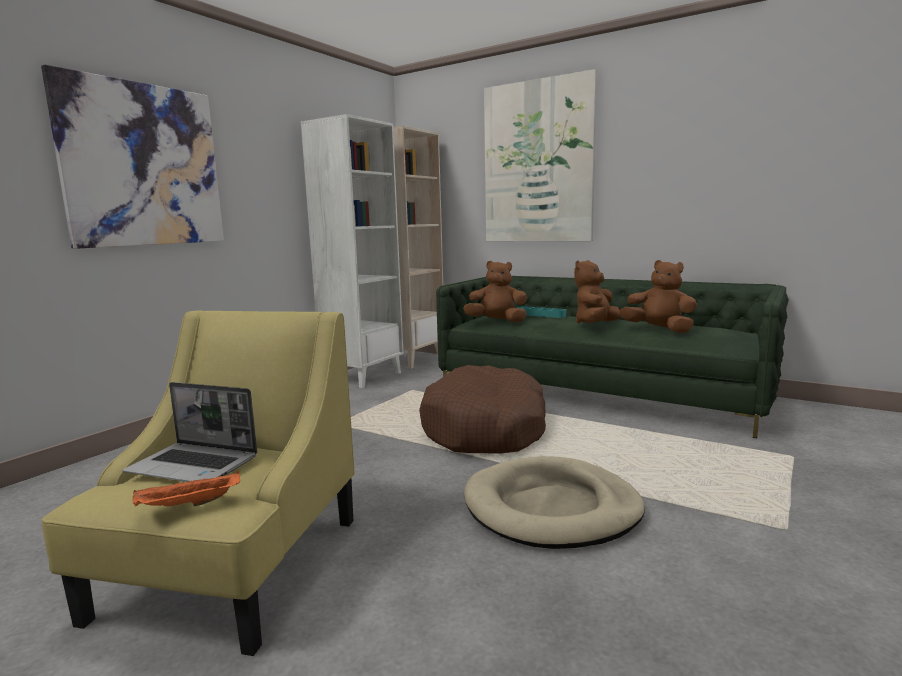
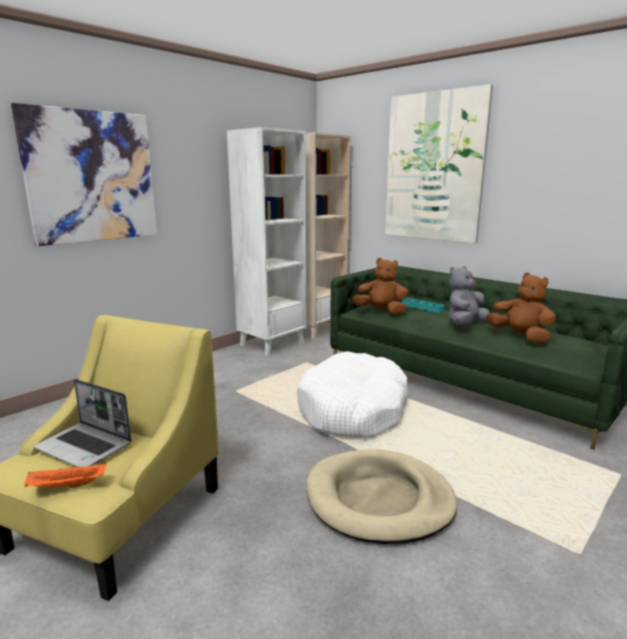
camera: 10 degrees right, 5 degrees up
brown dog bed [419,365,546,453] -> white dog bed [297,351,409,438]
brown plush toy [574,260,621,323] -> grey plush toy [448,266,489,325]

